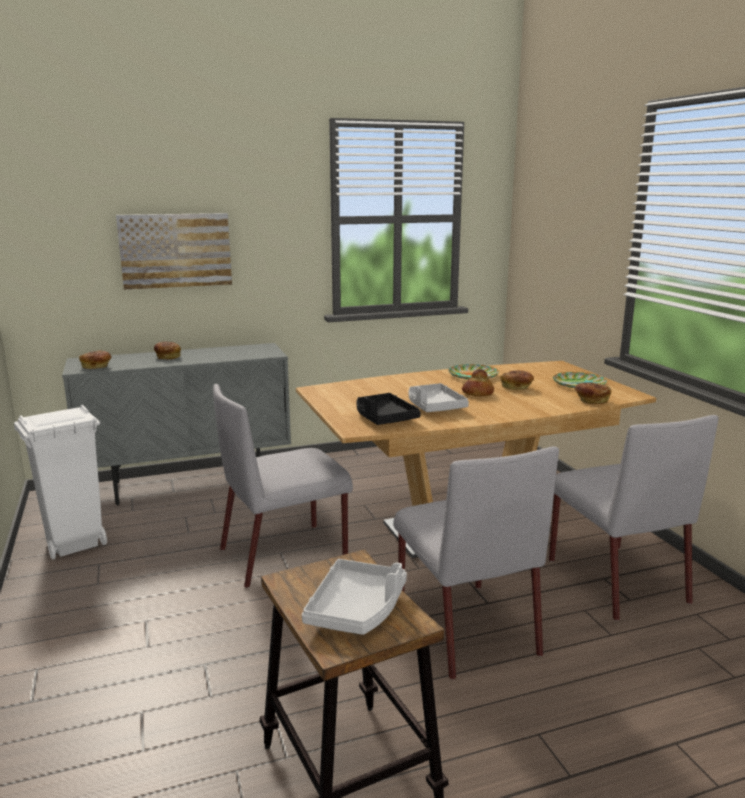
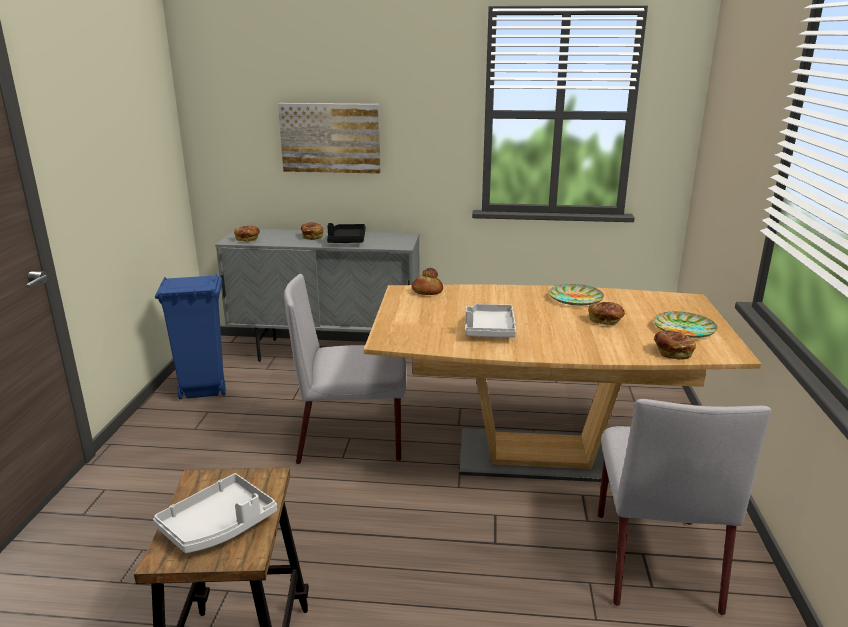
camera: 25 degrees right, 5 degrees up
white trash can [14,405,107,559] -> blue trash can [155,274,226,400]
black tray [357,393,421,425] -> black tray moved to [327,223,365,243]
grey chair [393,446,559,680] -> none
bread [462,369,494,396] -> bread moved to [412,268,443,295]

